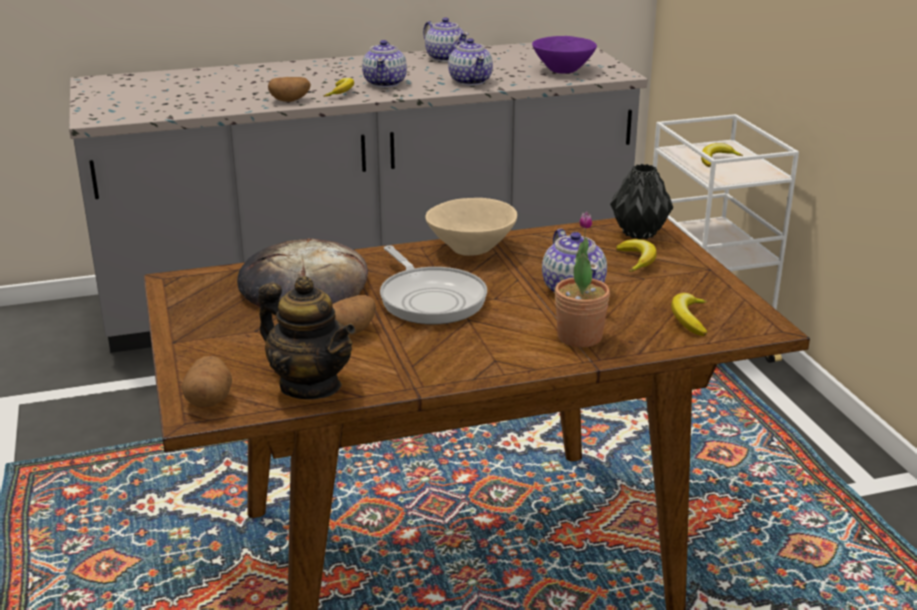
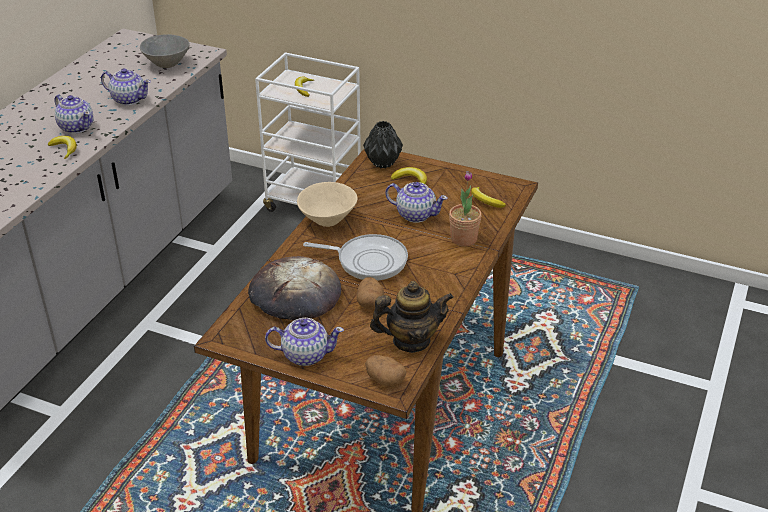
camera: 50 degrees left, 10 degrees up
potato [268,77,311,102] -> none
teapot [423,17,469,62] -> teapot moved to [265,318,344,366]
purple bowl [532,36,597,74] -> grey bowl [140,34,190,68]

